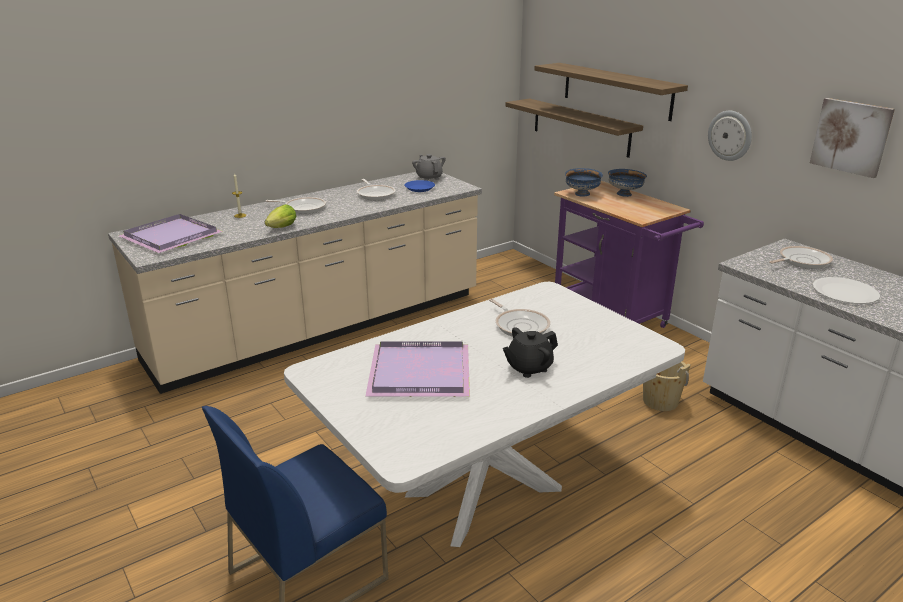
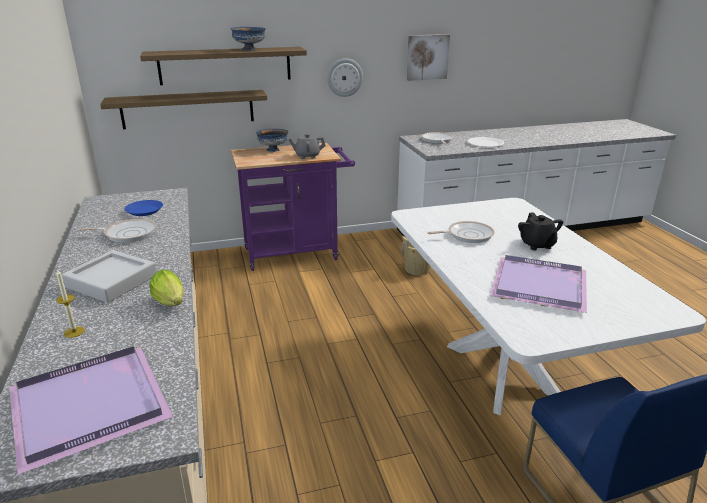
camera: 70 degrees left, 0 degrees up
frying pan [266,197,326,214] -> grey tray [62,250,157,303]
grey teapot [412,154,446,181] -> grey teapot moved to [289,134,326,159]
blue bowl [565,168,603,197] -> blue bowl moved to [230,27,266,51]

